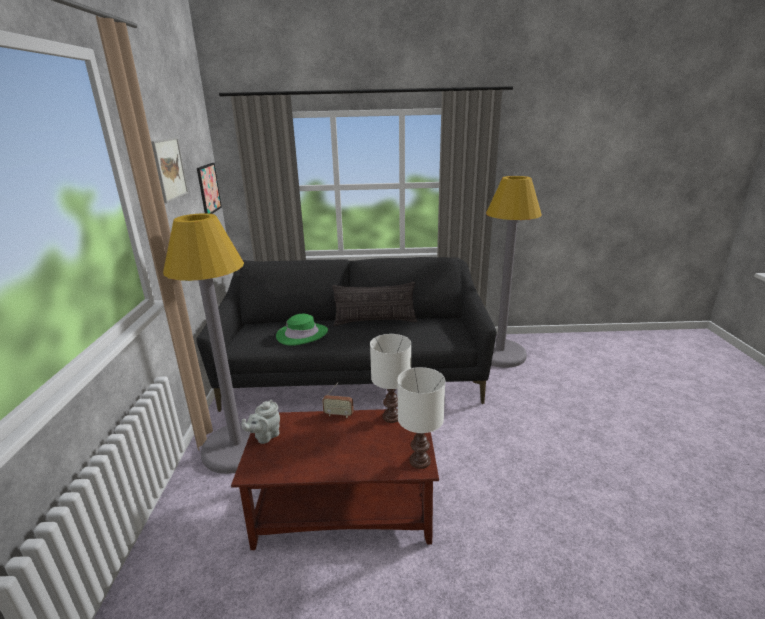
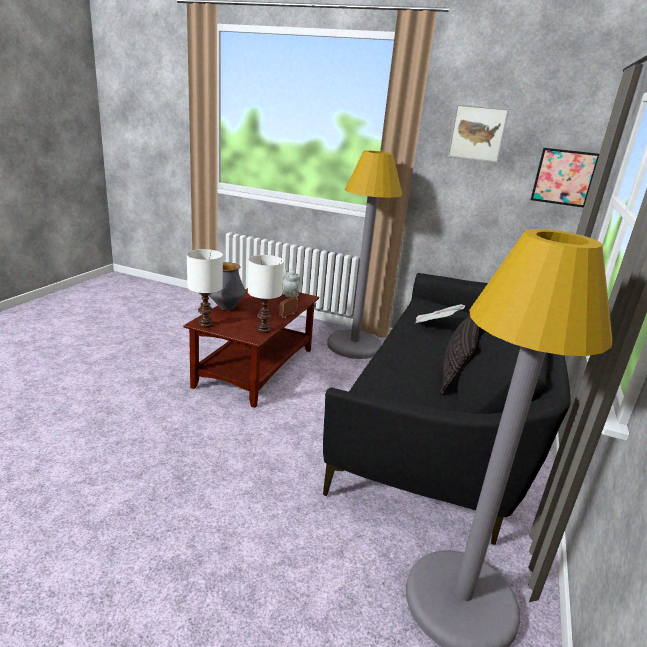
camera: 110 degrees right, 0 degrees up
green hat [276,314,328,346] -> newspaper [416,304,465,323]
none -> vase [209,262,246,311]

